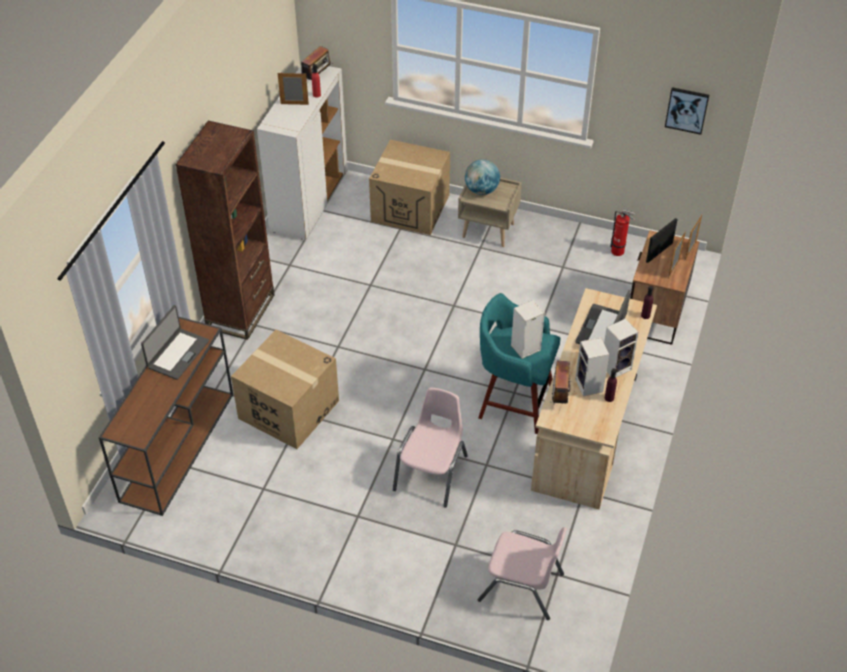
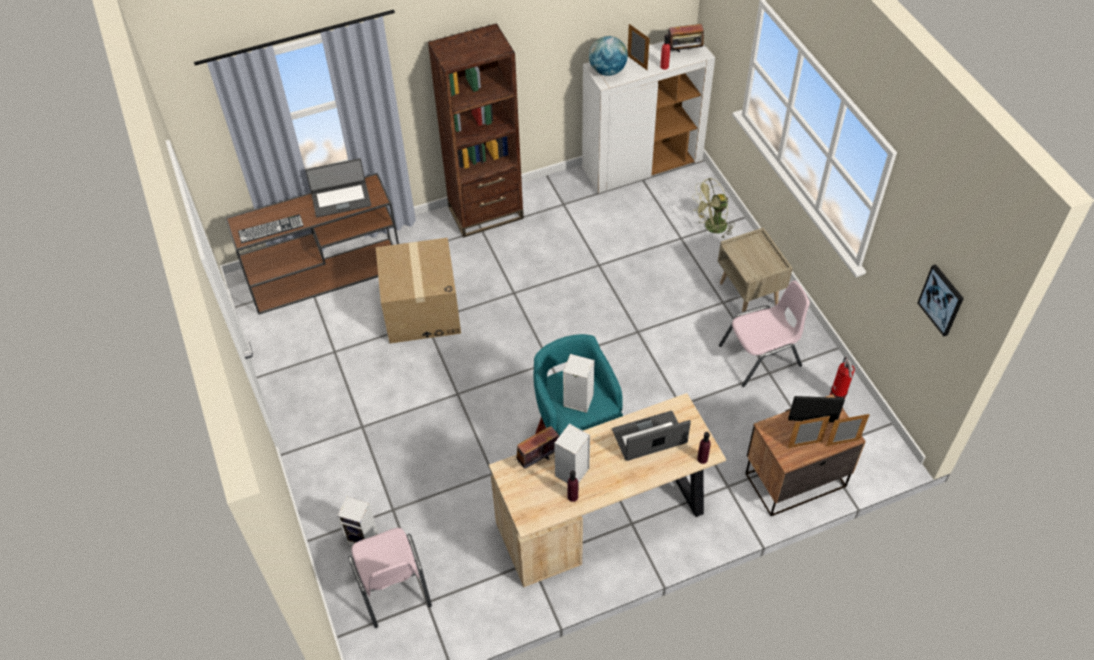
camera: 50 degrees right, 5 degrees up
cardboard box [369,140,450,235] -> green fan [692,178,735,239]
pink chair [393,388,468,507] -> pink chair moved to [719,281,810,387]
globe [465,159,500,195] -> globe moved to [589,36,628,76]
speaker [604,318,639,377] -> speaker moved to [337,496,378,546]
none -> keyboard [238,214,304,243]

